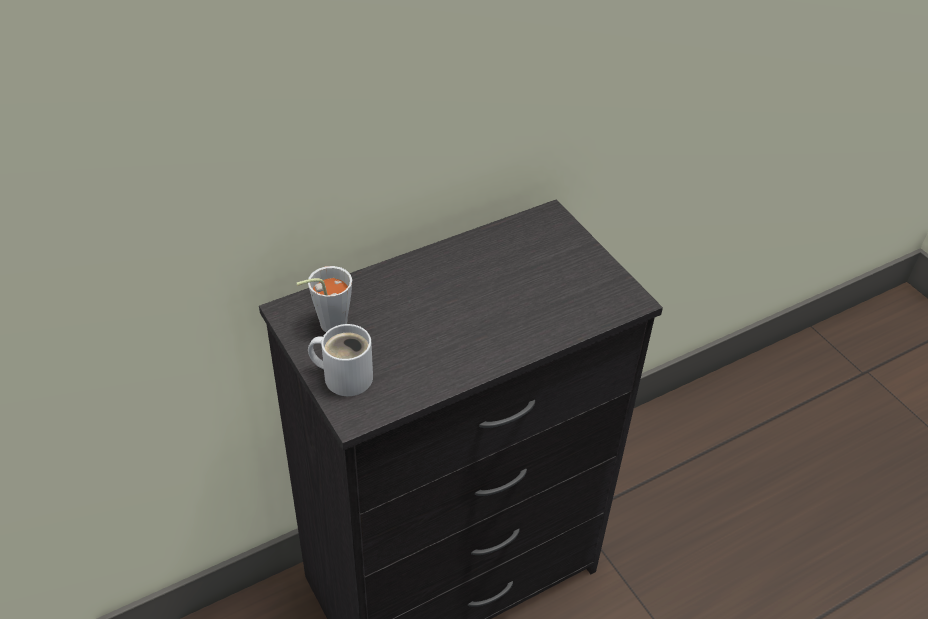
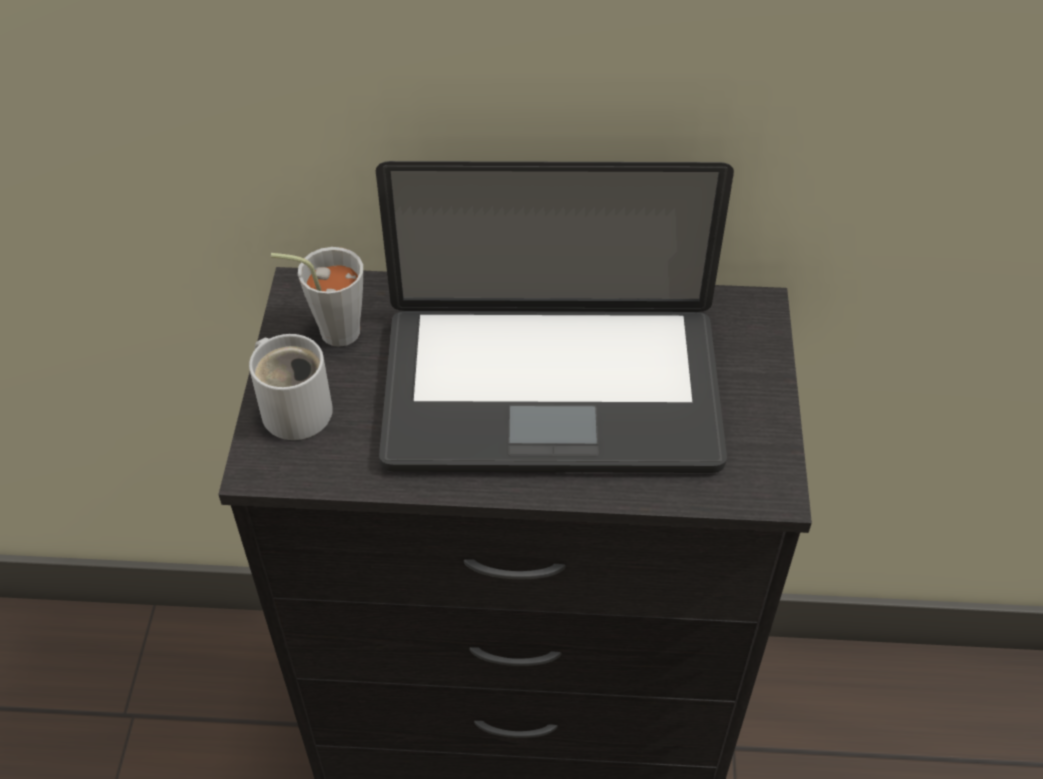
camera: 35 degrees right, 5 degrees up
none -> laptop [376,161,734,473]

